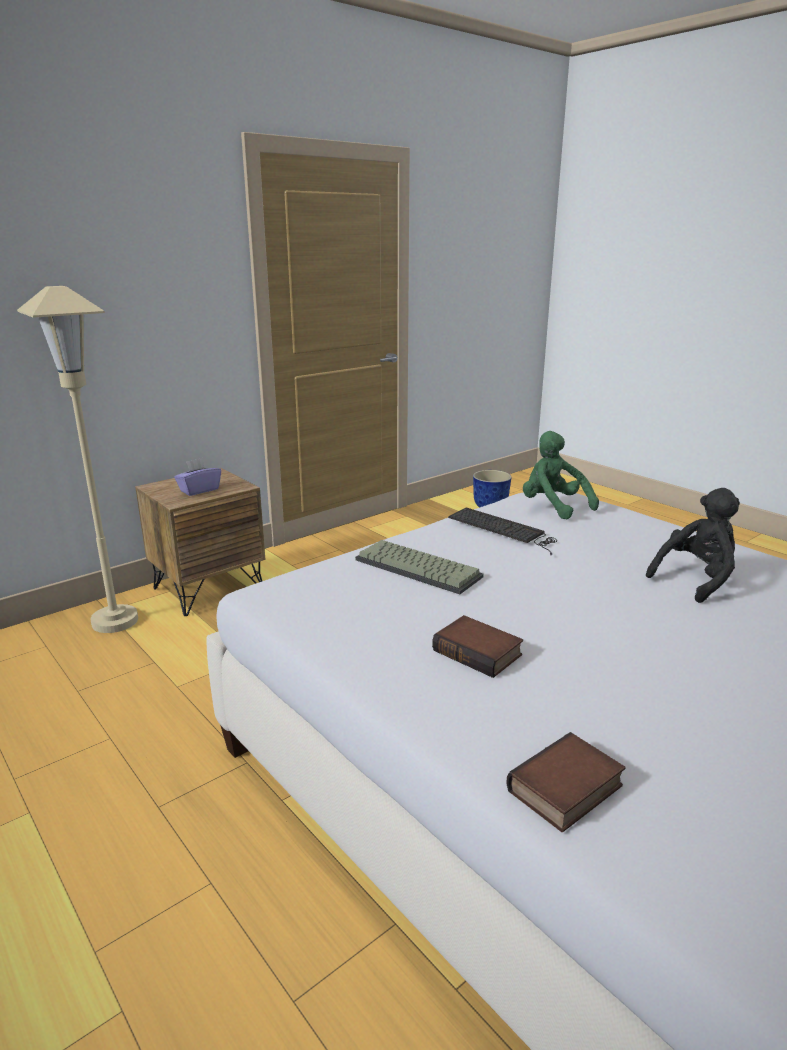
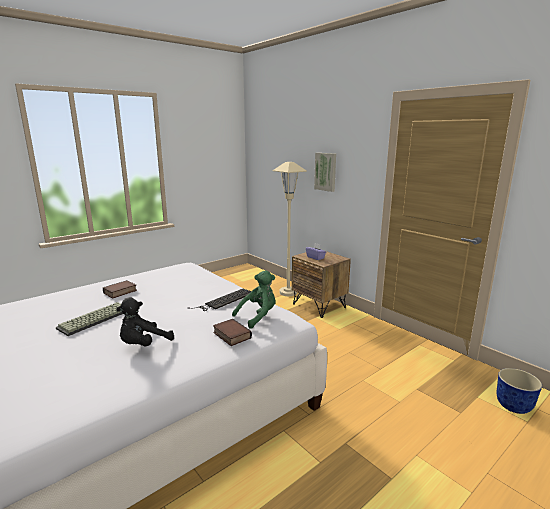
camera: 90 degrees right, 5 degrees down
keyboard [355,540,484,594] -> keyboard moved to [56,302,123,336]
book [506,732,625,832] -> book moved to [213,319,252,346]
black plush toy [646,488,740,603] -> black plush toy turned 75 degrees clockwise [116,297,174,346]
none -> picture [314,153,336,192]

